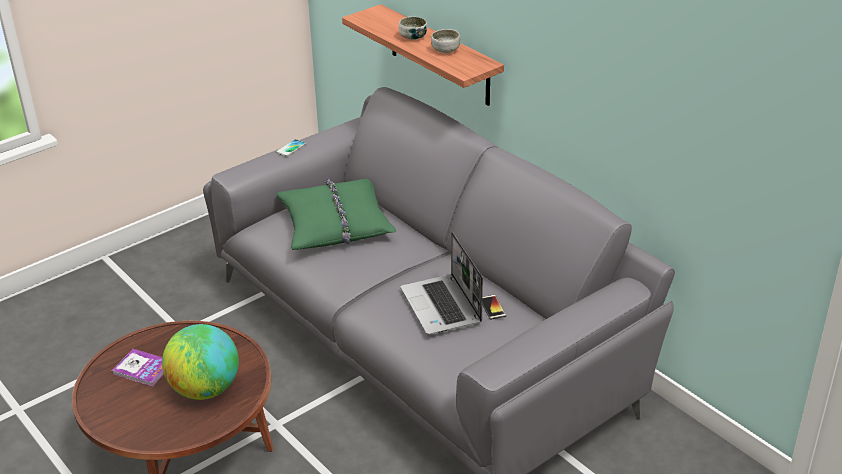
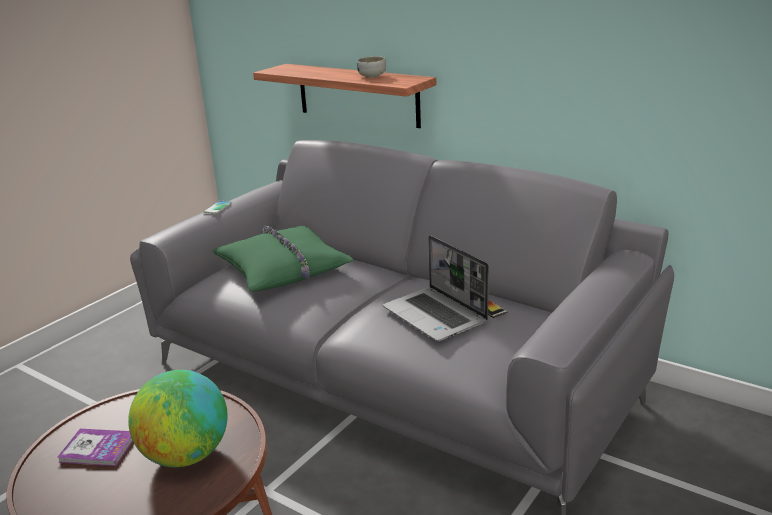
camera: 15 degrees left, 10 degrees down
bowl [399,17,427,40] -> none

